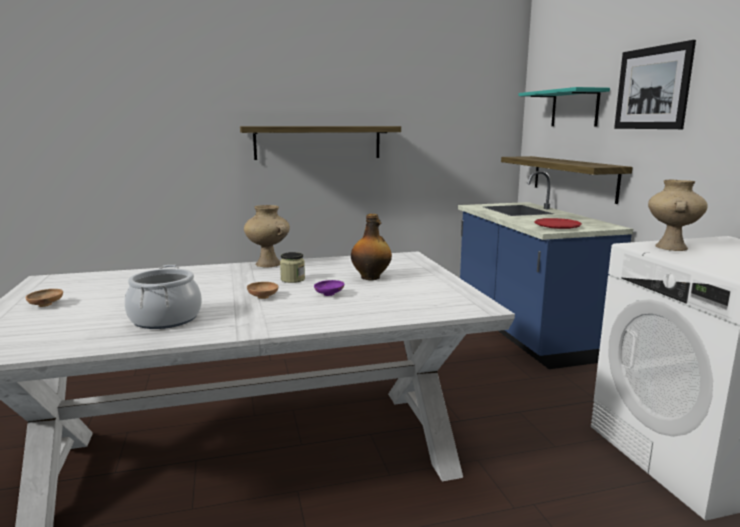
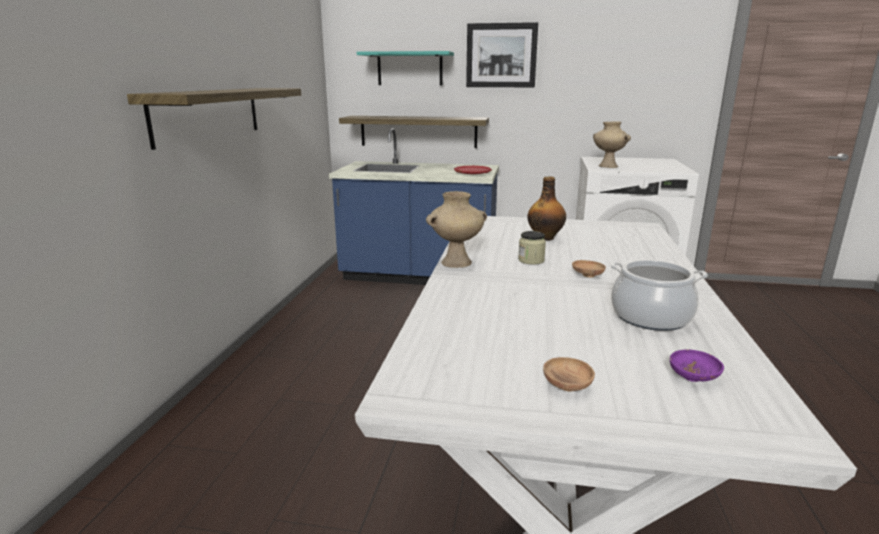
camera: 65 degrees left, 5 degrees up
purple bowl [314,280,344,296] -> purple bowl moved to [670,349,724,382]

